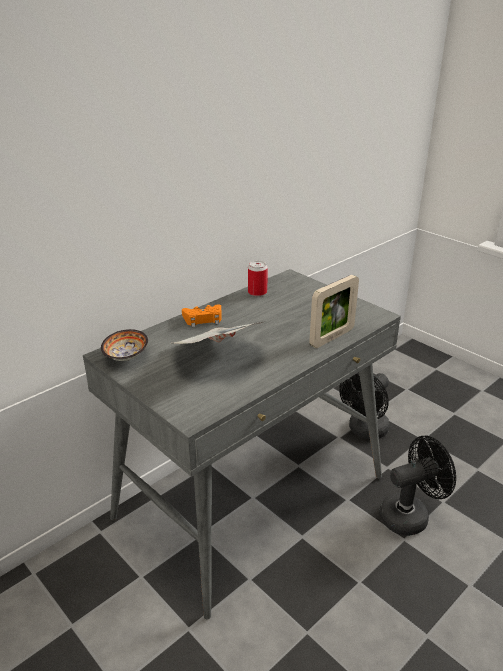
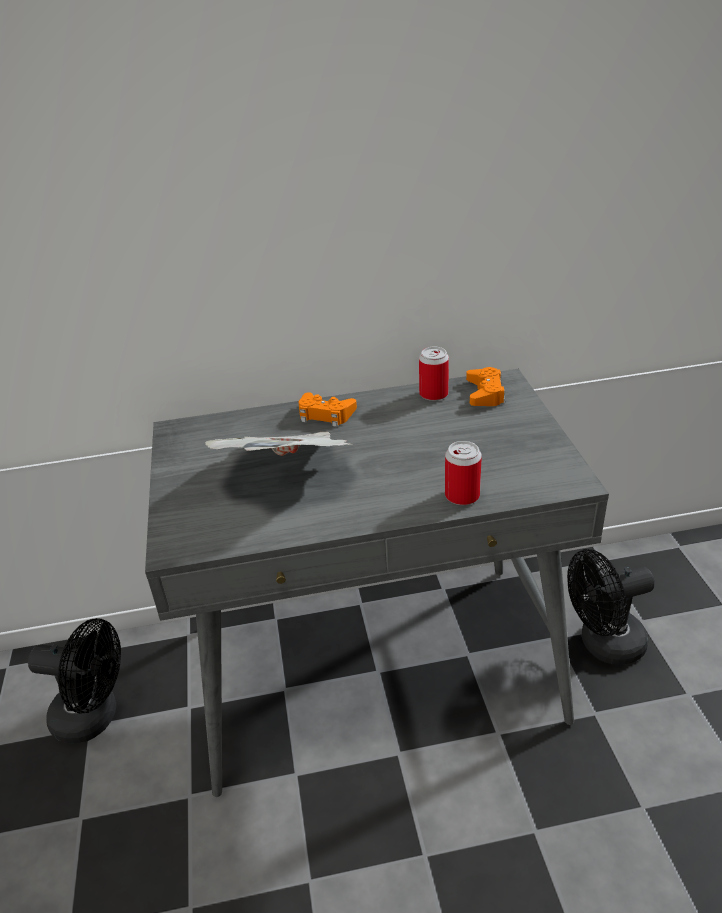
camera: 35 degrees right, 5 degrees up
bowl [101,329,148,361] -> none
picture frame [309,275,359,348] -> can [445,441,482,505]
black fan [379,436,456,536] -> black fan moved to [28,618,121,743]
none -> orange game controller [466,367,505,406]

